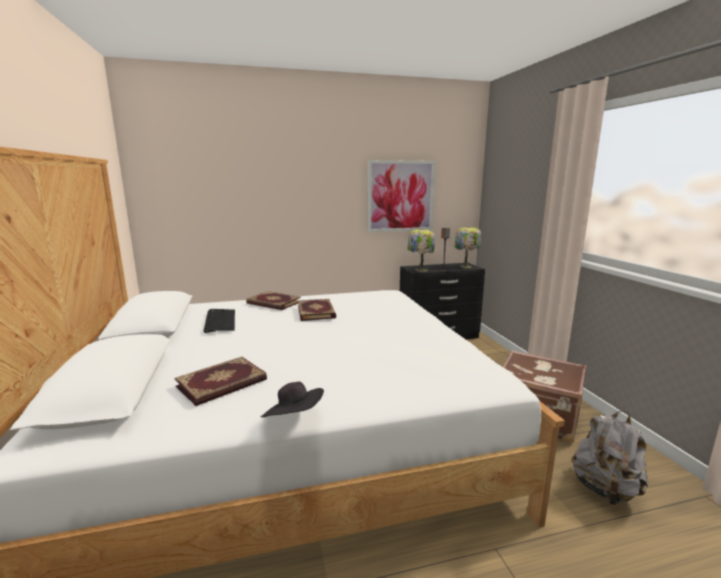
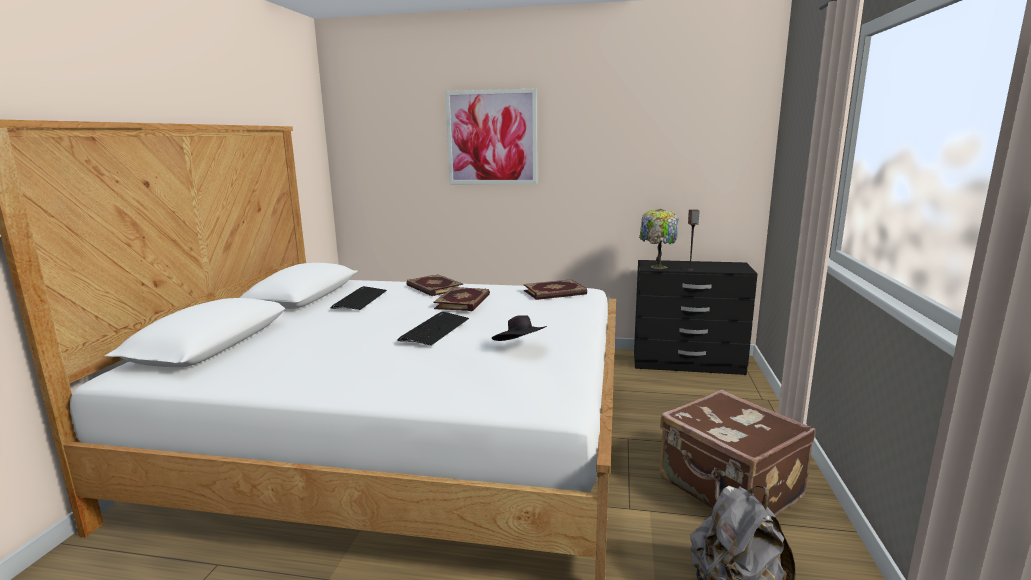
camera: 25 degrees right, 0 degrees up
book [174,357,267,406] -> book moved to [523,279,587,300]
black hat [261,382,324,417] -> black hat moved to [492,315,547,341]
picture [368,160,435,232] -> picture moved to [445,88,537,184]
table lamp [455,226,481,268] -> none
none -> keyboard [397,312,469,346]

